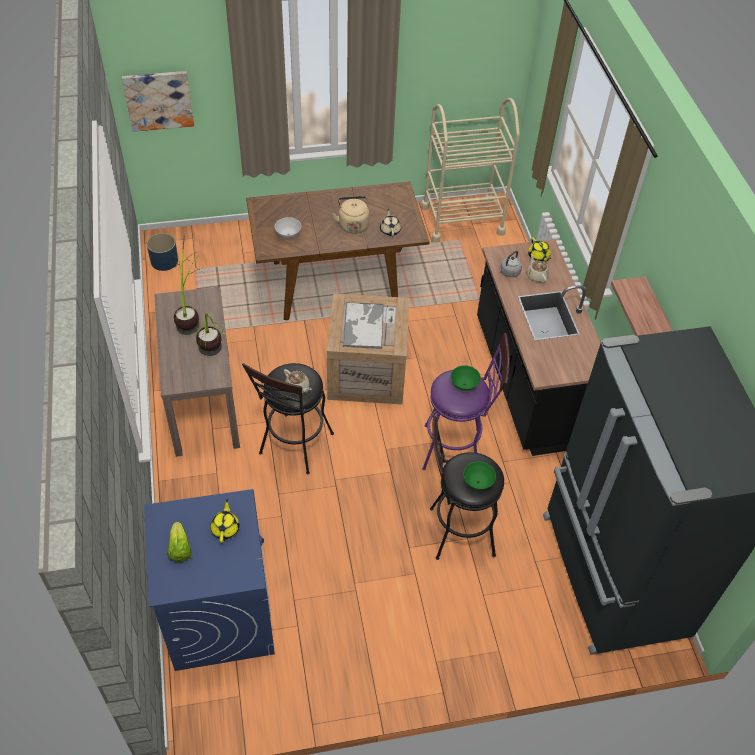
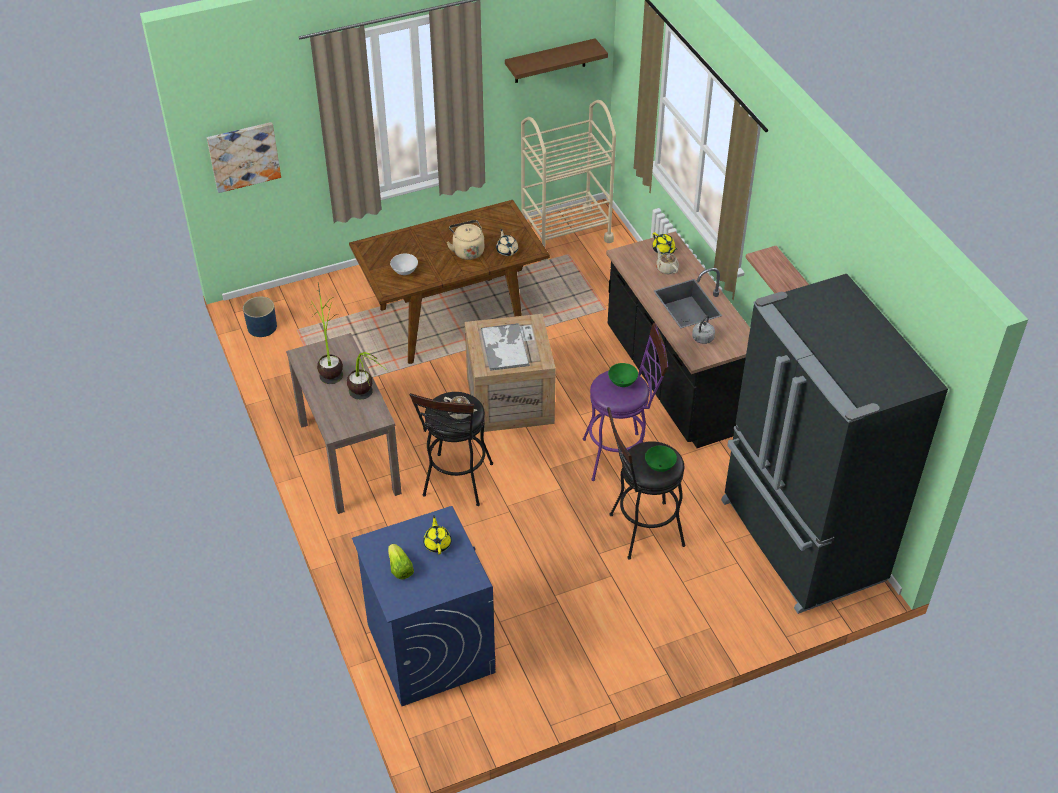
camera: 10 degrees left, 5 degrees down
grey kettle [499,251,522,277] -> grey kettle moved to [692,315,715,344]
none -> brown shelf [505,38,608,83]

